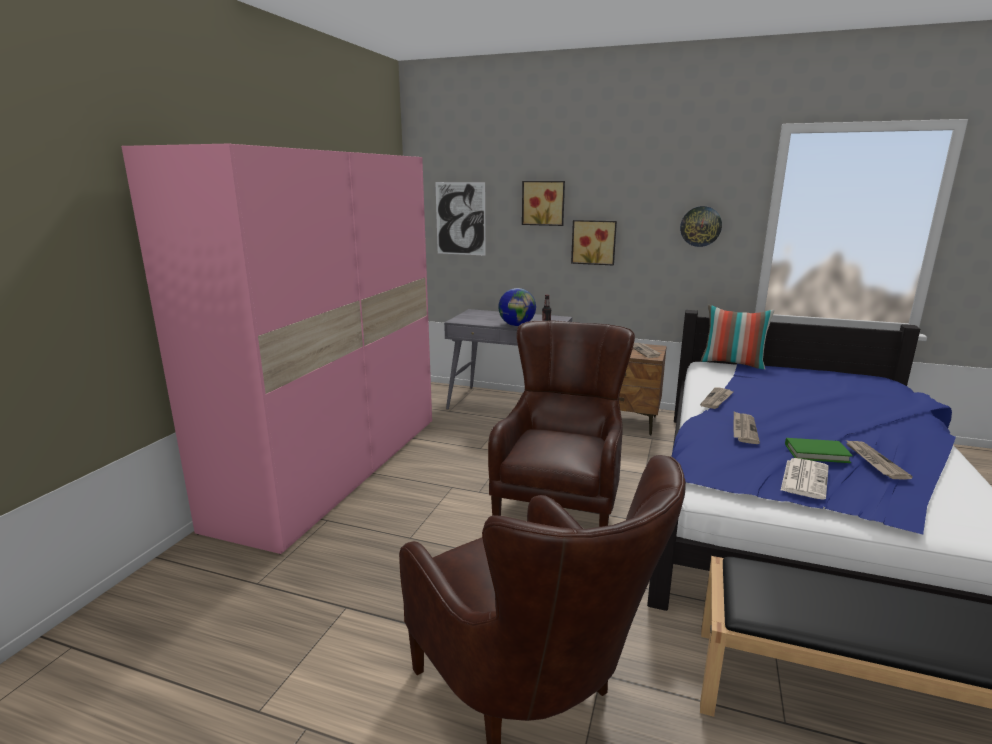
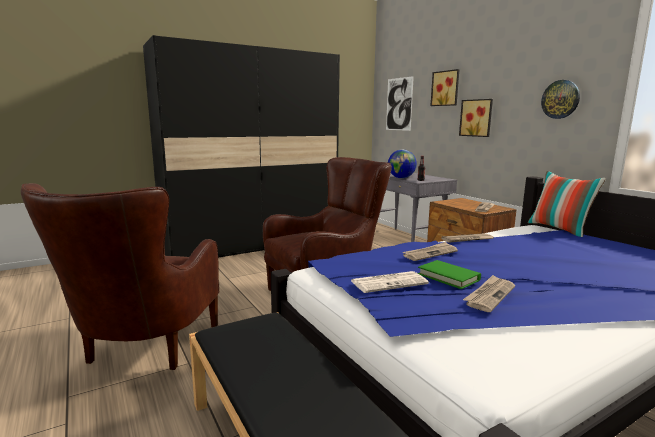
camera: 40 degrees right, 5 degrees down
pink wardrobe [121,144,432,554] -> black wardrobe [143,35,340,258]

